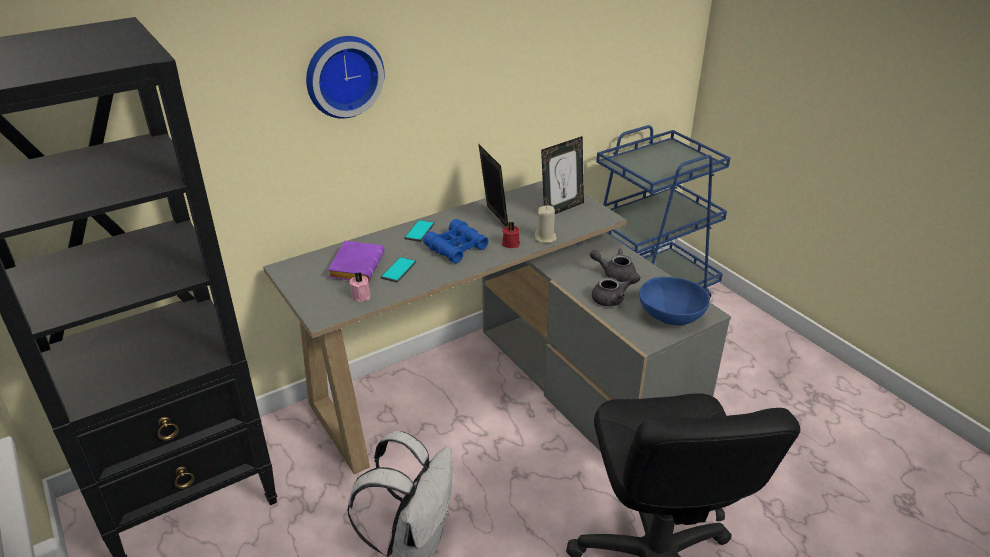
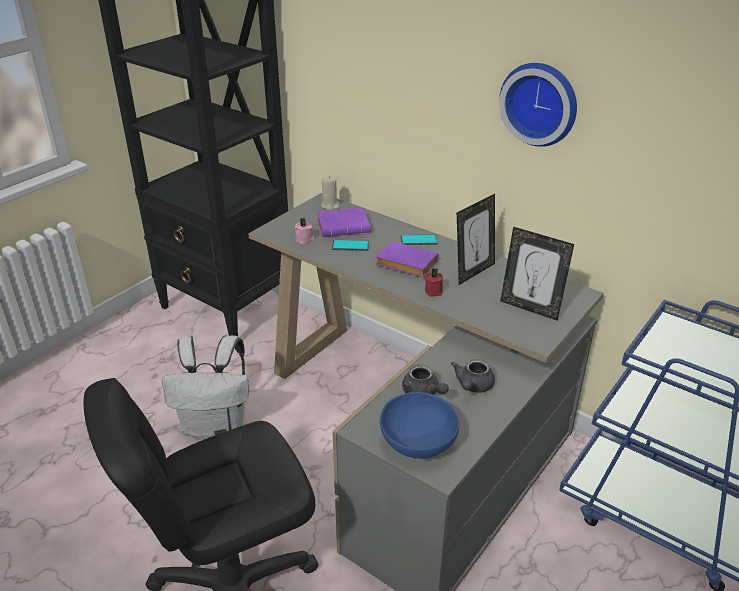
camera: 70 degrees right, 0 degrees up
wall clock [306,36,385,119] -> wall clock moved to [499,63,577,147]
blue binoculars [423,219,488,263] -> purple book [376,241,439,277]
beige candle [535,205,557,243] -> beige candle moved to [321,176,339,210]
grey teapot [590,248,636,282] -> grey teapot turned 150 degrees counterclockwise [451,359,495,393]

